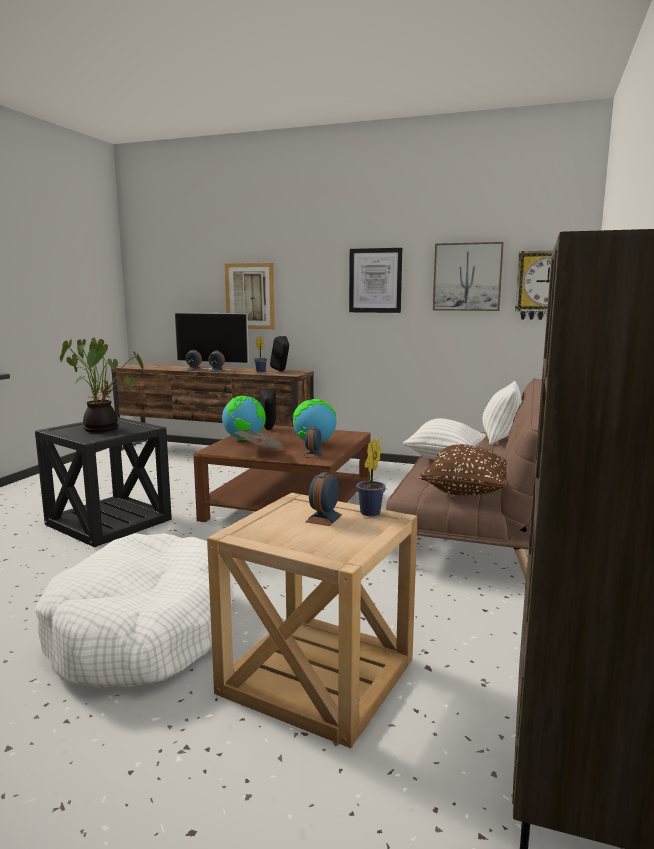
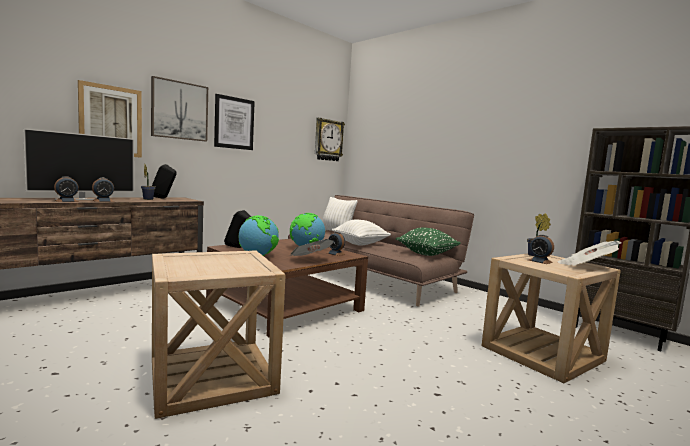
camera: 65 degrees left, 5 degrees down
black side table [35,417,172,547] -> beige side table [152,251,285,419]
white dog bed [35,533,234,688] -> none
potted plant [60,338,144,433] -> none
brown pillow [420,444,507,495] -> green pillow [396,227,461,256]
picture [433,242,504,311] -> picture moved to [151,76,208,142]
none -> newspaper [557,241,621,266]

